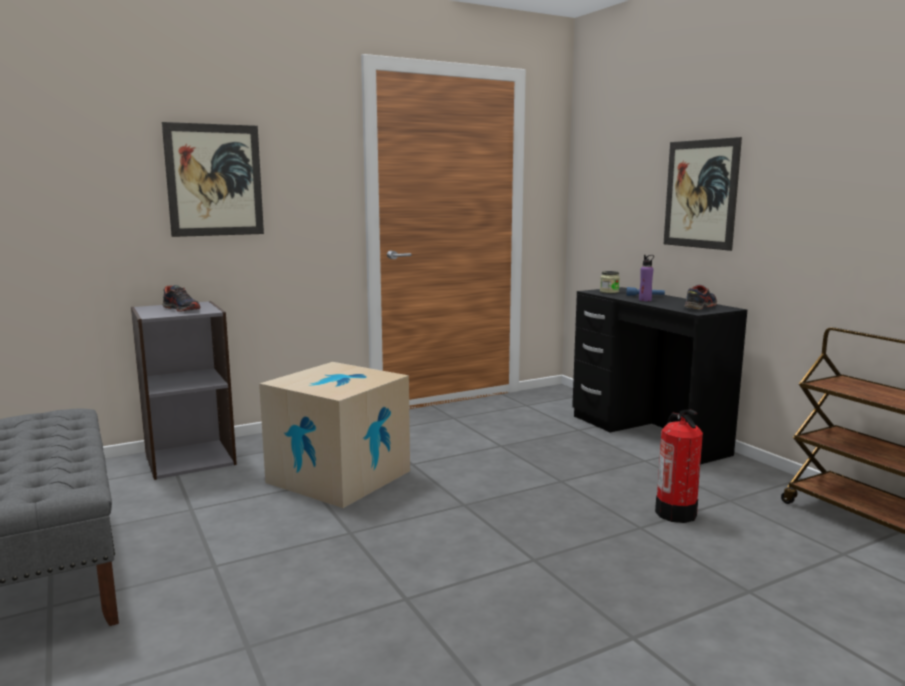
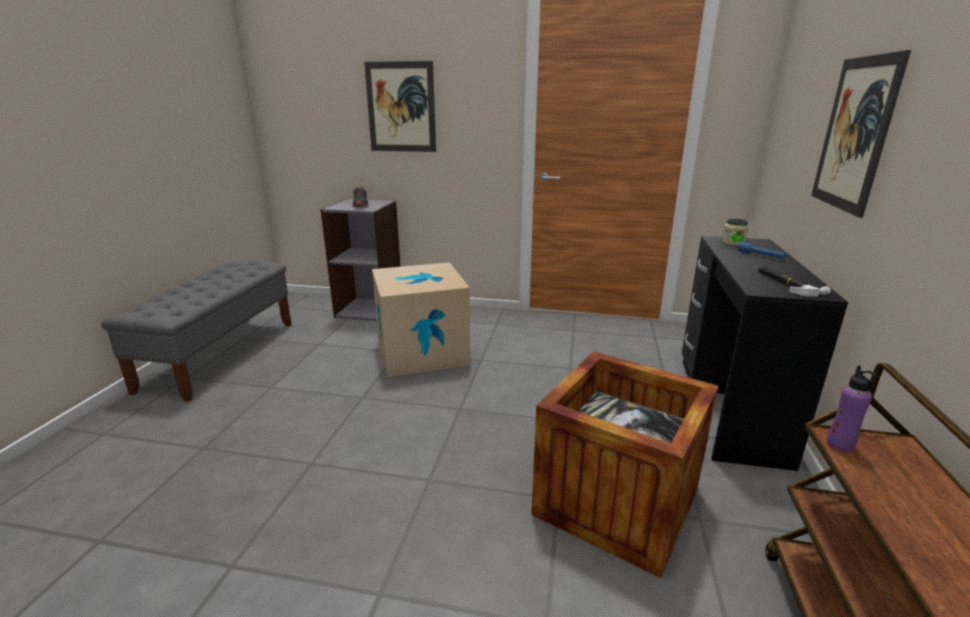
camera: 40 degrees right, 10 degrees up
purple bottle [639,255,654,301] -> purple bottle moved to [827,365,877,452]
fire extinguisher [655,410,703,523] -> crate [531,351,718,578]
shoe [684,285,717,310] -> hammer [758,266,831,297]

